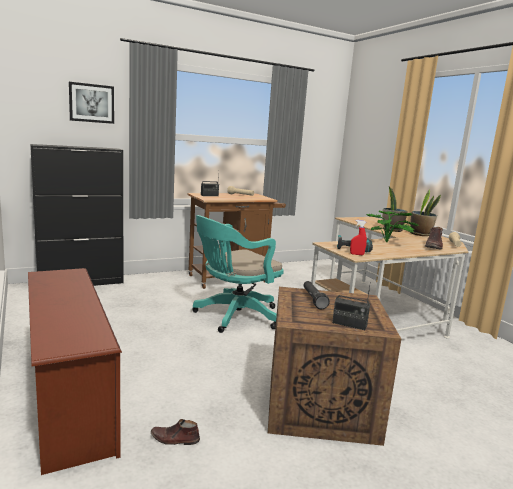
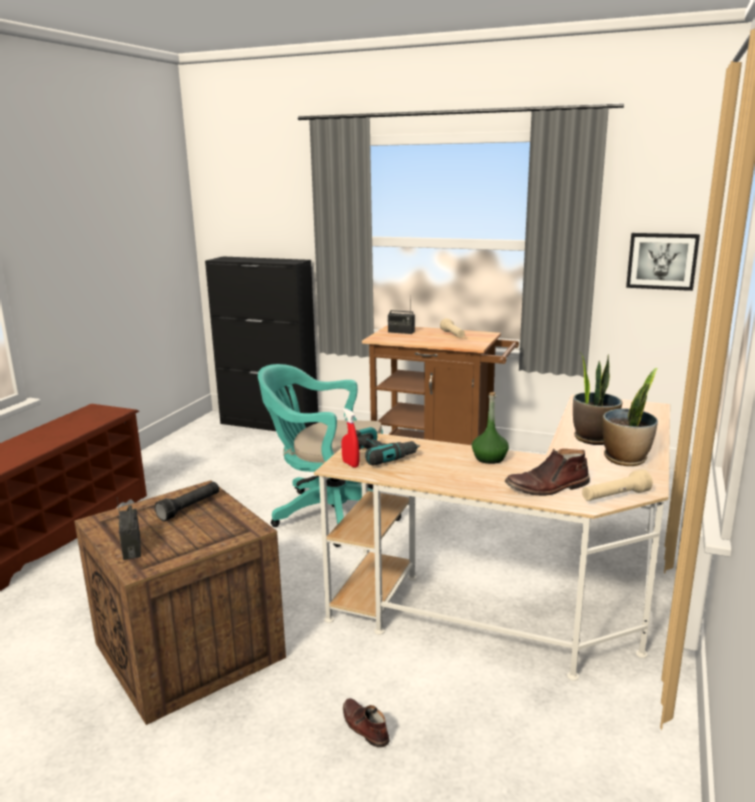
camera: 50 degrees right, 5 degrees up
picture [69,82,114,124] -> picture moved to [626,233,700,291]
brown shoe [151,419,200,445] -> brown shoe moved to [343,698,389,748]
potted plant [367,210,418,242] -> green bottle [472,392,509,464]

